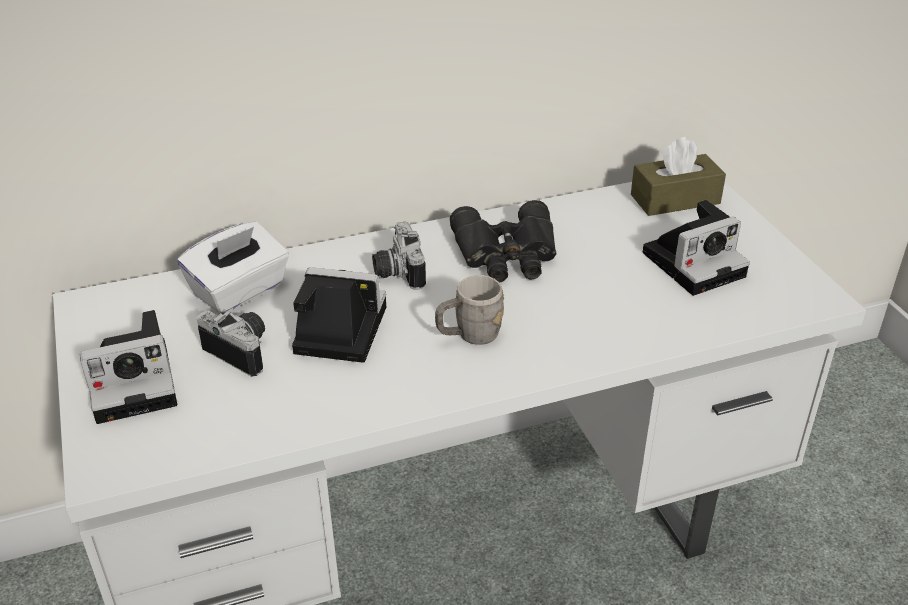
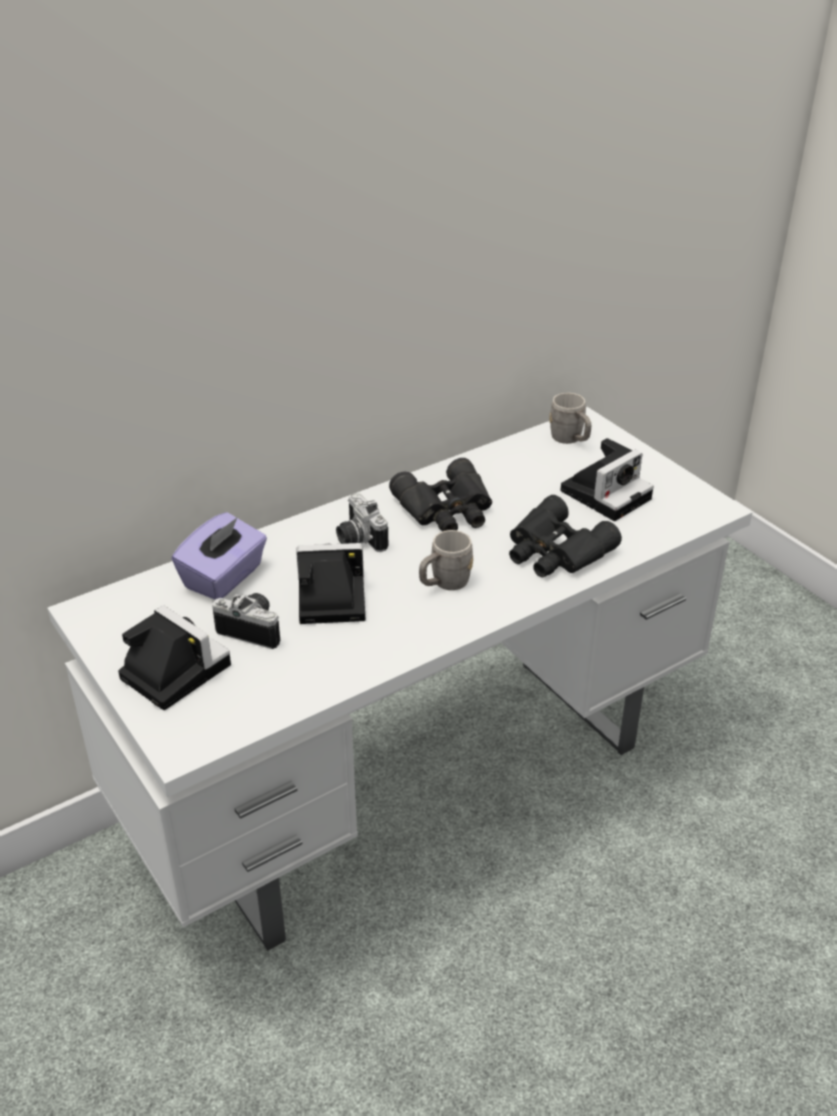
camera: 15 degrees left, 0 degrees up
camera [80,310,177,424] -> camera turned 105 degrees counterclockwise [118,605,231,710]
white tissue box [177,221,289,313] -> purple tissue box [172,512,267,600]
brown tissue box [631,137,726,216] -> grey mug [549,393,591,444]
none -> black binoculars [509,495,622,578]

